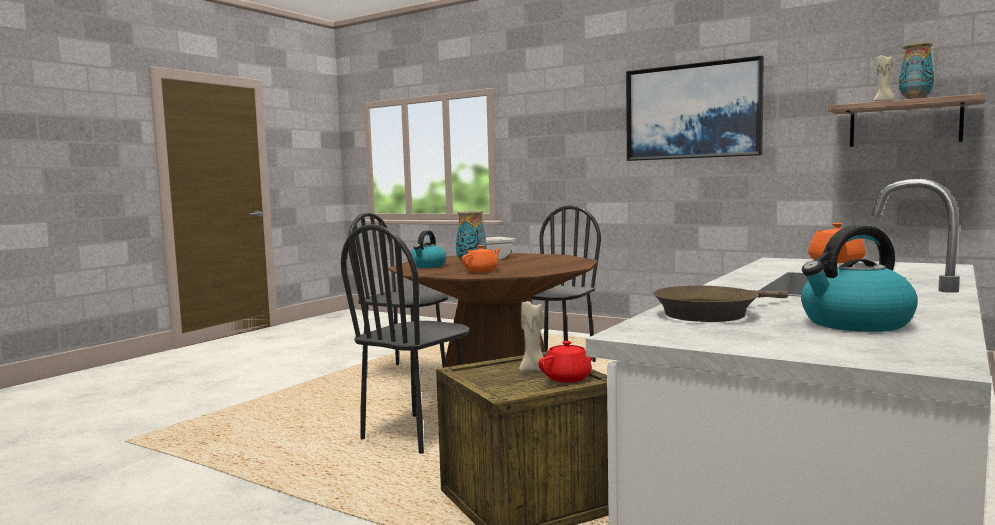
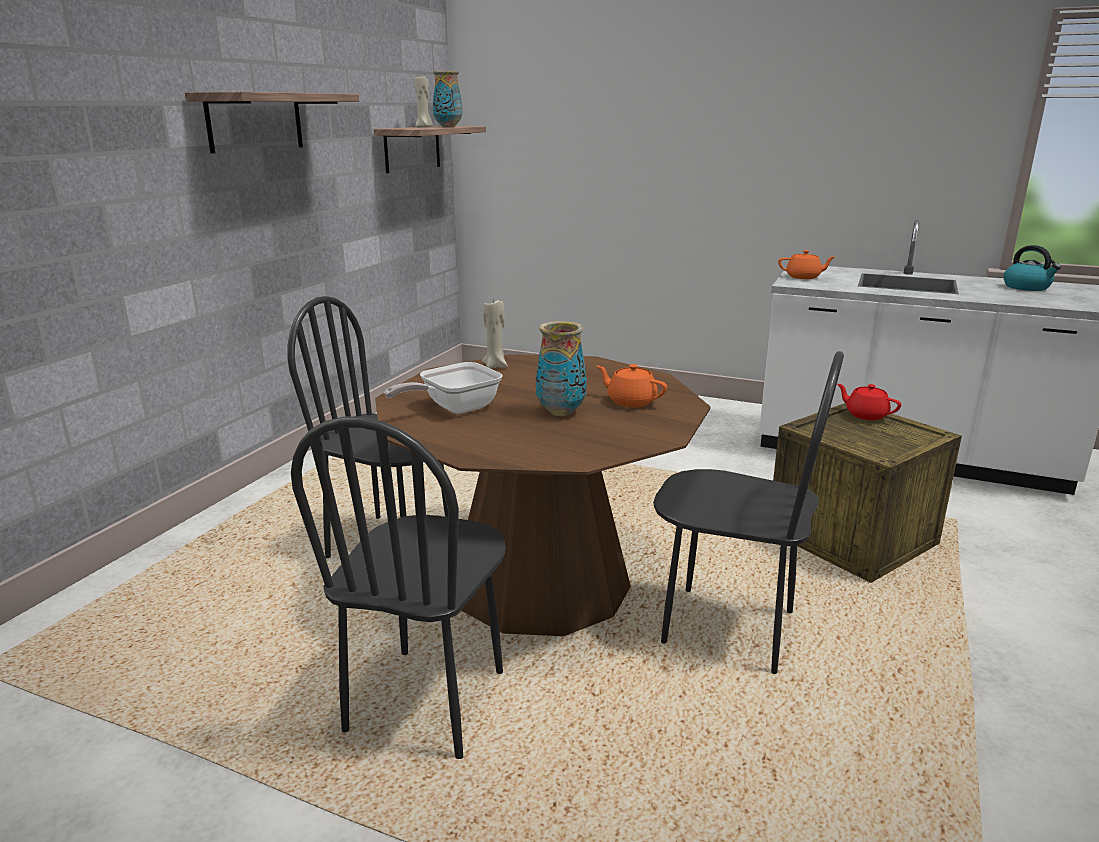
camera: 100 degrees left, 15 degrees up
kettle [411,230,446,268] -> none
beige candle [519,300,544,372] -> beige candle moved to [482,300,508,369]
picture [626,55,764,161] -> shelf [185,92,359,153]
brown frying pan [653,286,789,322] -> none

